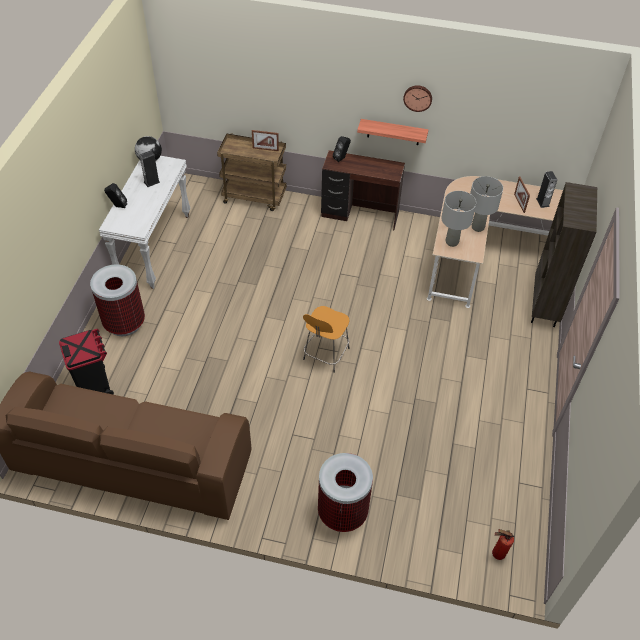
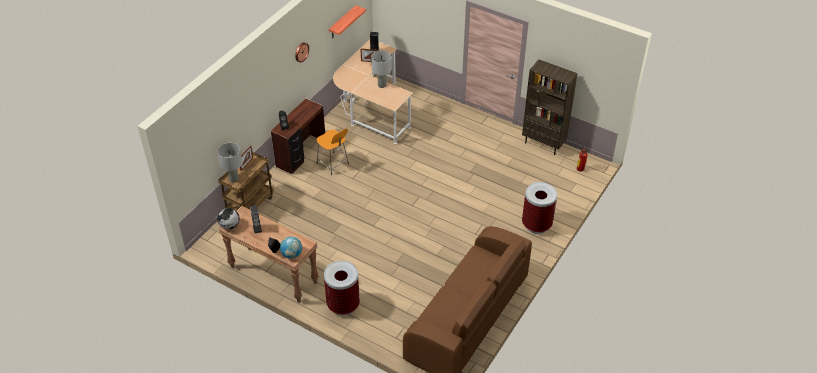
camera: 70 degrees left, 5 degrees down
black trash can [59,329,114,395] -> none
white console table [99,156,191,289] -> brown console table [219,206,319,303]
orange stool [303,306,350,373] -> orange stool moved to [316,128,349,175]
shelf [357,119,429,145] -> shelf moved to [329,5,366,38]
grey table lamp [441,191,476,247] -> grey table lamp moved to [217,143,242,183]
brown bookcase [531,182,597,327] -> brown bookcase moved to [522,59,578,155]
none -> globe [280,237,302,259]

